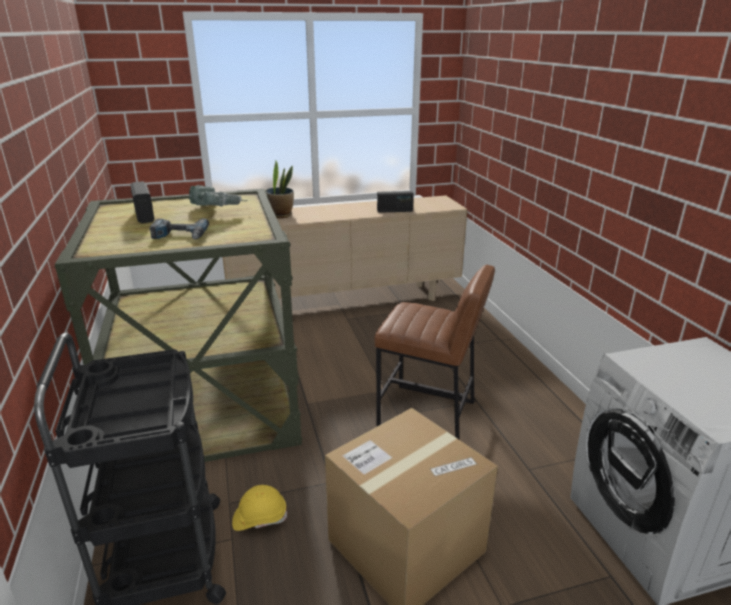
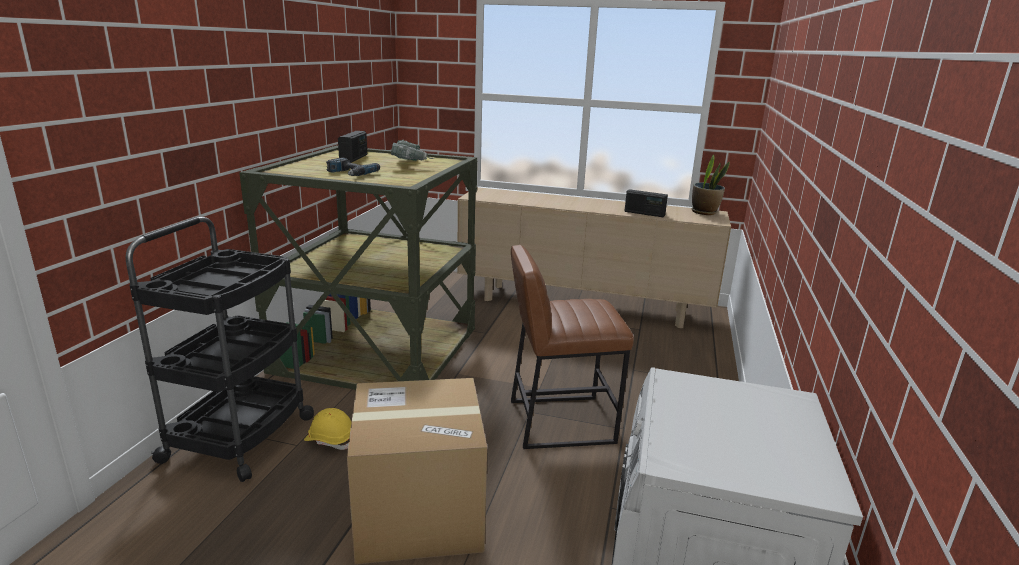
camera: 30 degrees right, 5 degrees down
potted plant [265,161,294,218] -> potted plant moved to [692,154,730,215]
brown chair [374,265,495,439] -> brown chair turned 120 degrees clockwise [511,245,634,449]

